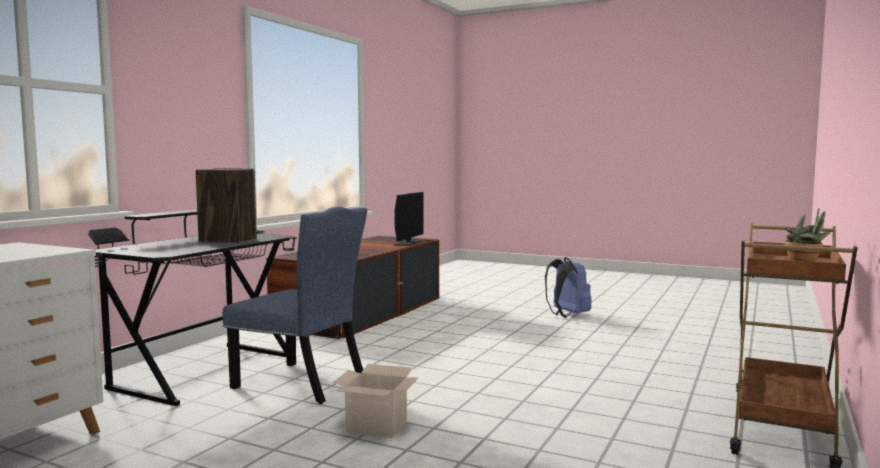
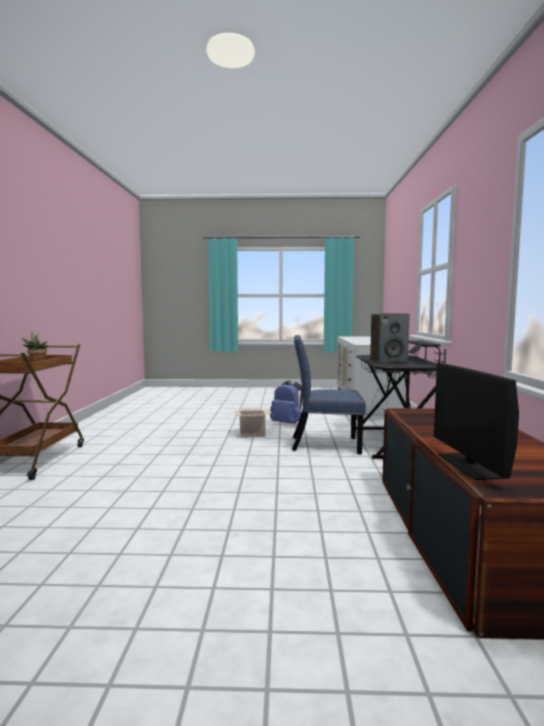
camera: 155 degrees right, 0 degrees up
blue backpack [545,257,592,318] -> blue backpack moved to [270,380,302,424]

